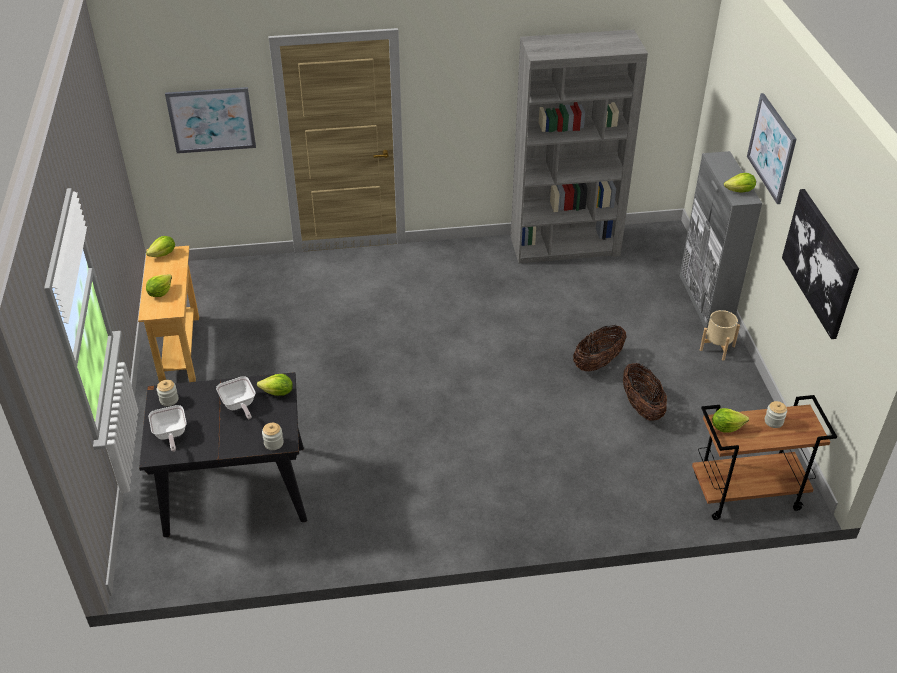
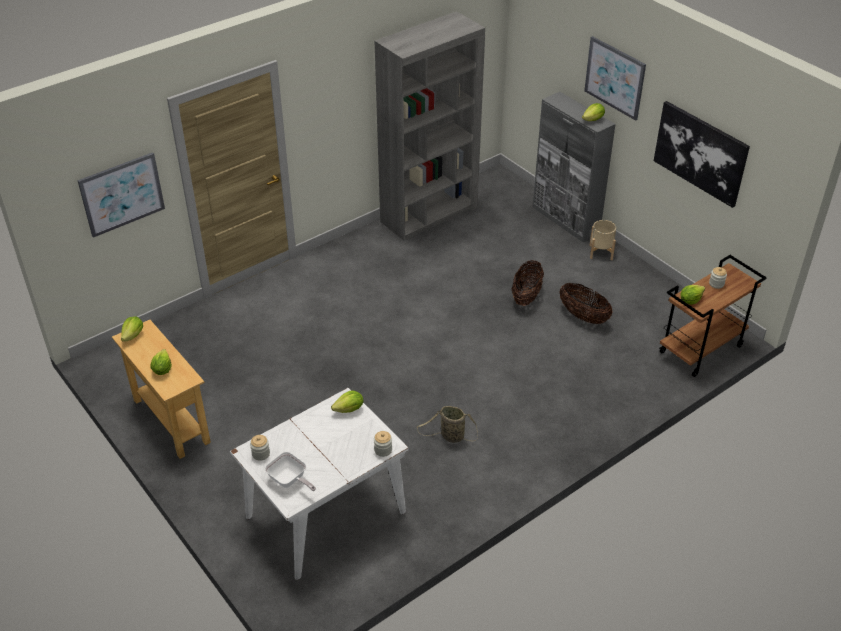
camera: 30 degrees left, 0 degrees up
black dining table [139,372,307,537] -> white dining table [230,388,409,580]
frying pan [216,376,256,419] -> none
none -> basket [417,406,478,443]

